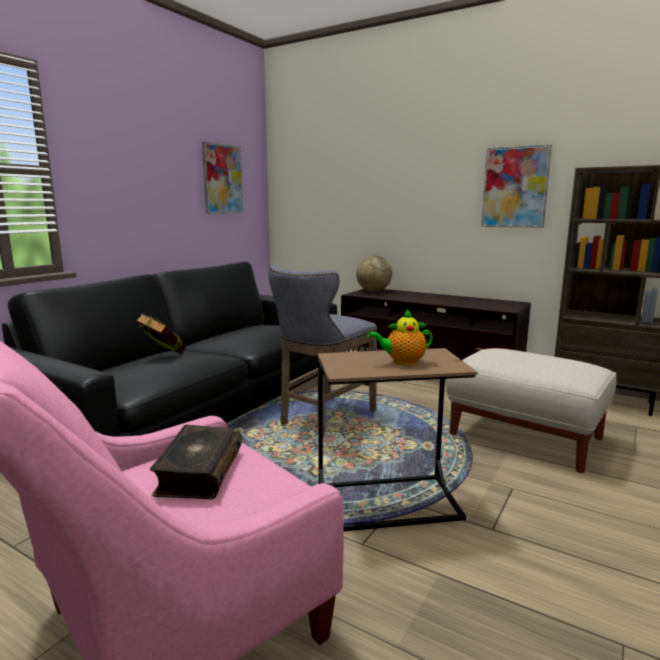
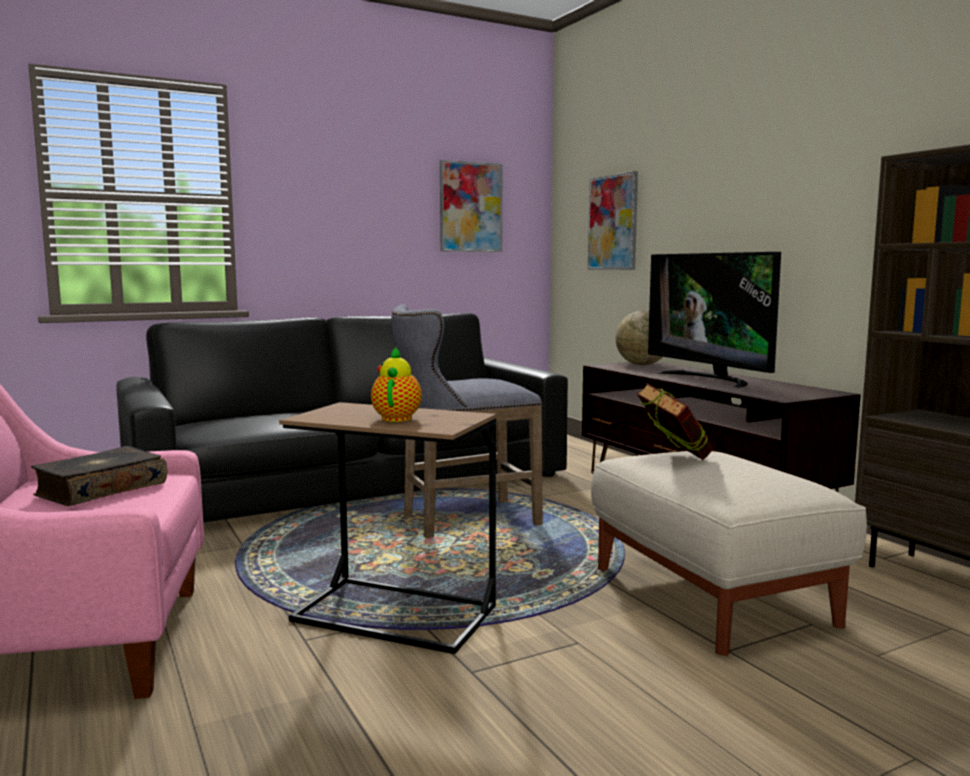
camera: 30 degrees right, 5 degrees down
book [135,313,186,354] -> book moved to [637,383,713,460]
teapot [368,309,433,366] -> teapot turned 75 degrees clockwise [371,347,422,422]
picture [481,144,552,228] -> picture moved to [588,171,638,270]
none -> television [648,252,781,388]

